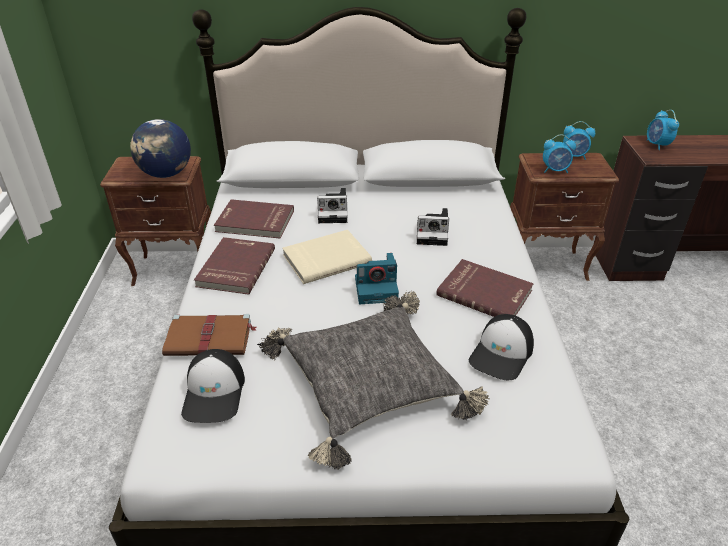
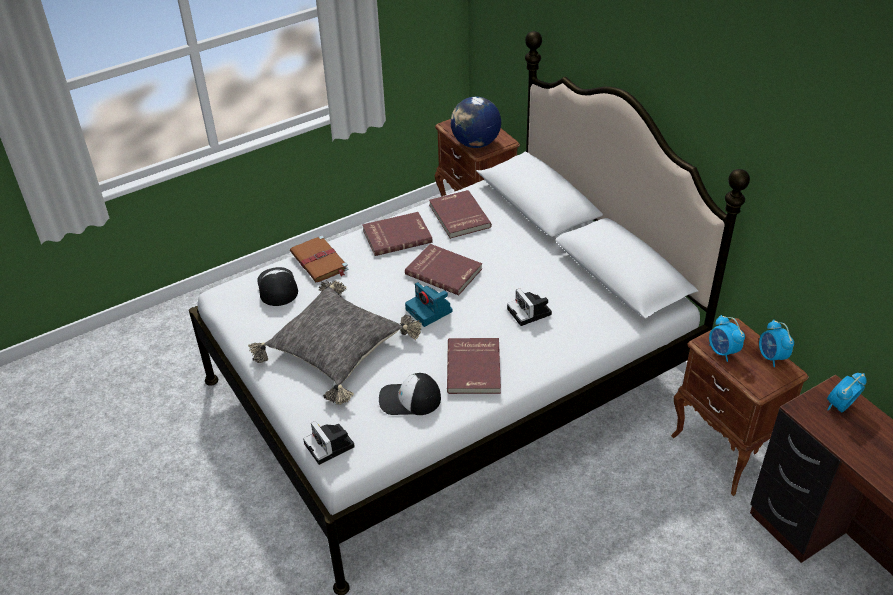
camera: 60 degrees right, 5 degrees up
cap [181,349,245,423] -> cap turned 105 degrees clockwise [257,267,298,306]
beige book [282,230,372,284] -> red book [405,244,482,296]
camera [317,188,347,223] -> camera moved to [303,421,355,465]

